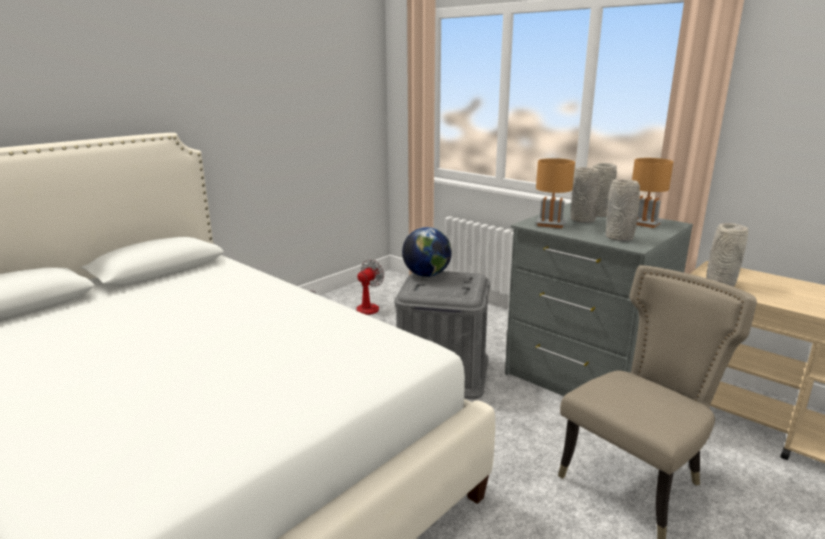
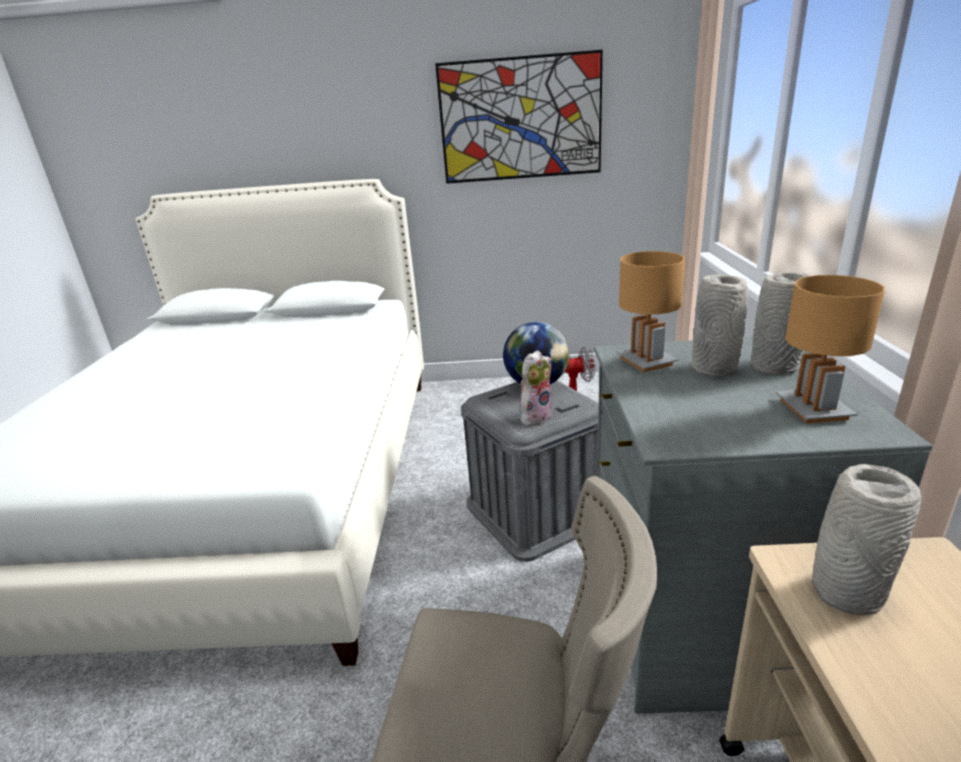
camera: 50 degrees right, 5 degrees up
grey vase [606,179,640,241] -> none
none -> picture [435,50,603,184]
none -> plush toy [520,350,553,426]

